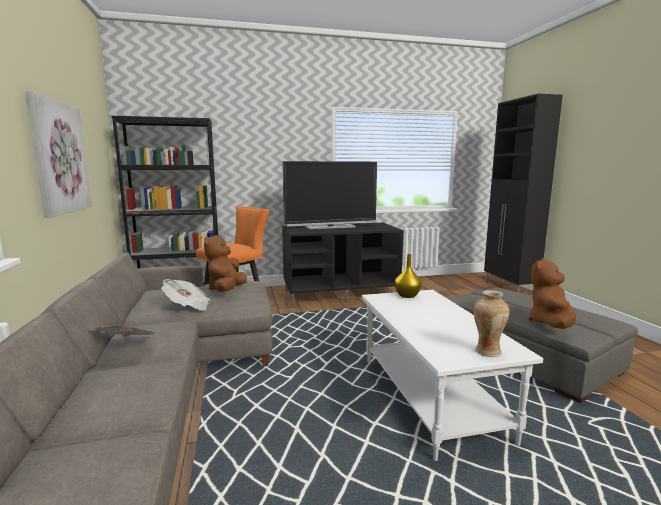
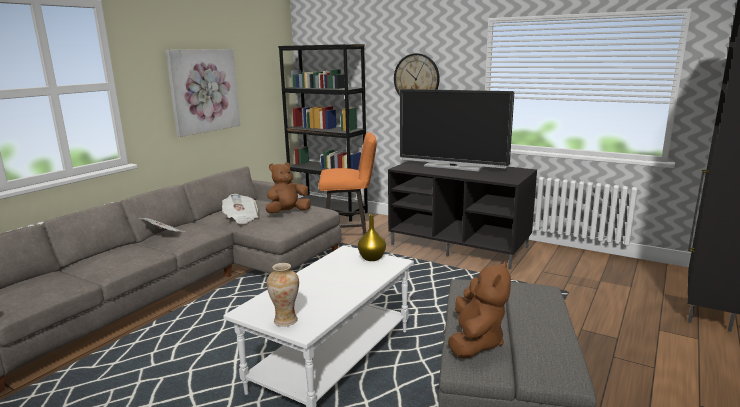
camera: 45 degrees right, 5 degrees up
brown plush toy [529,258,576,329] -> brown plush toy turned 120 degrees clockwise [448,261,511,358]
none -> wall clock [394,53,440,96]

